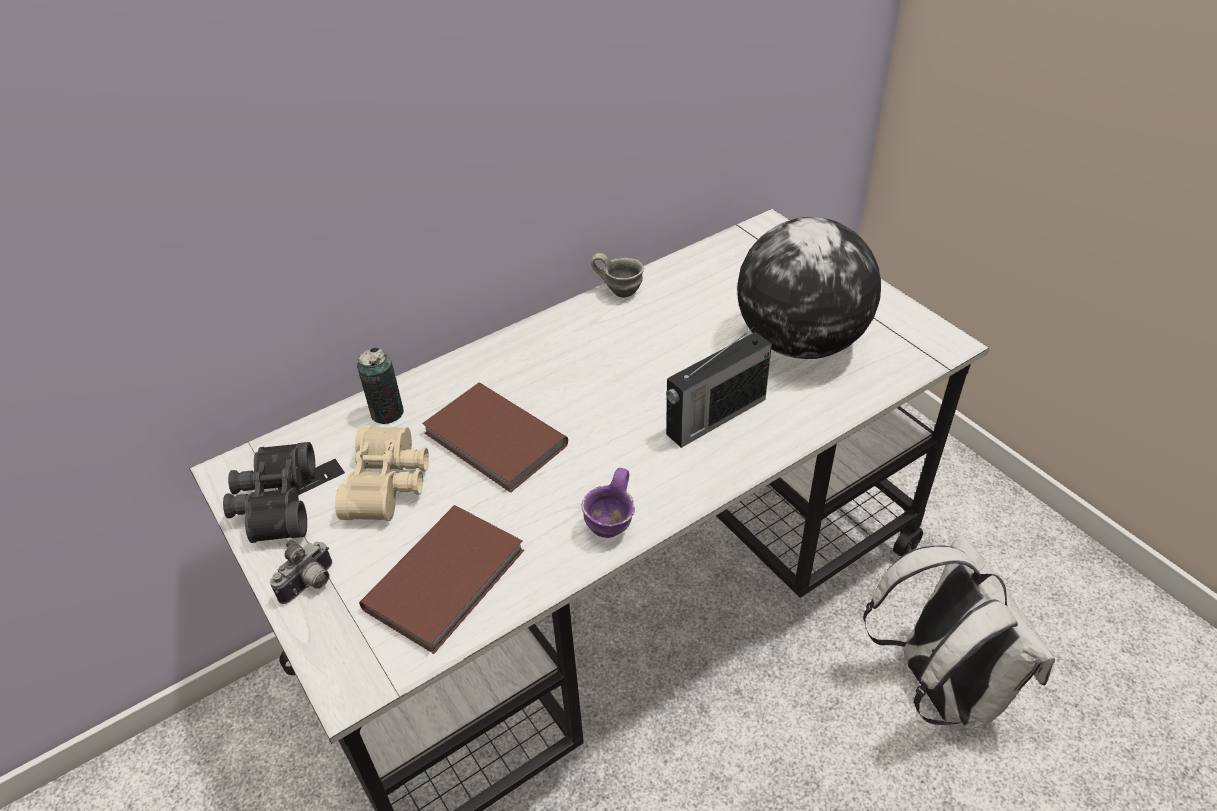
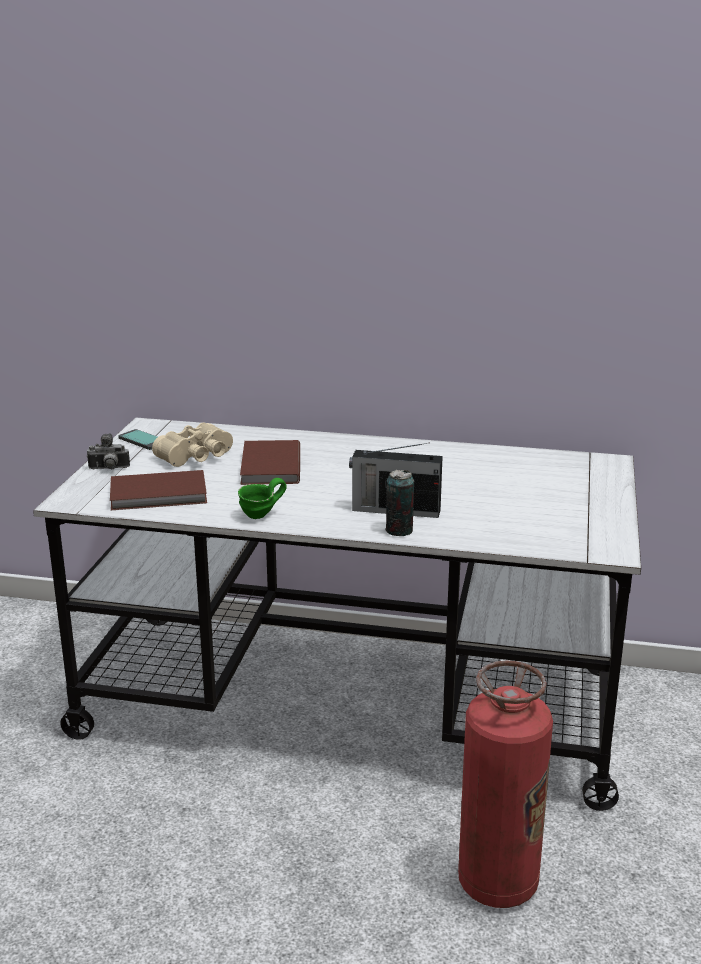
camera: 45 degrees right, 20 degrees down
black binoculars [223,442,315,543] -> phone [118,429,157,450]
can [357,348,404,424] -> can moved to [385,470,414,536]
purple mug [582,468,635,538] -> green mug [238,478,287,519]
grey mug [591,253,644,298] -> none
globe [737,217,881,359] -> none
white backpack [863,535,1055,731] -> fire extinguisher [458,660,553,908]

